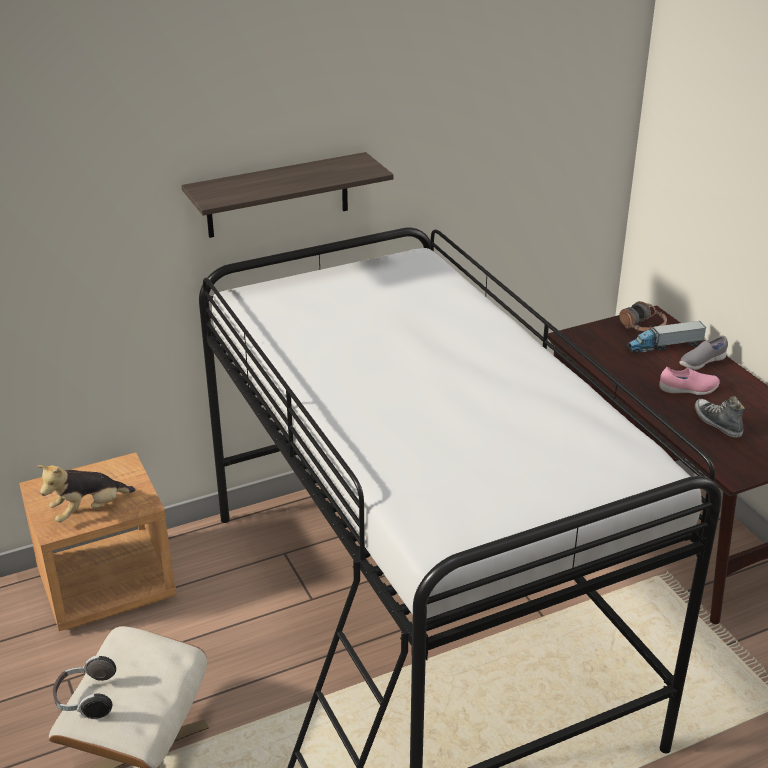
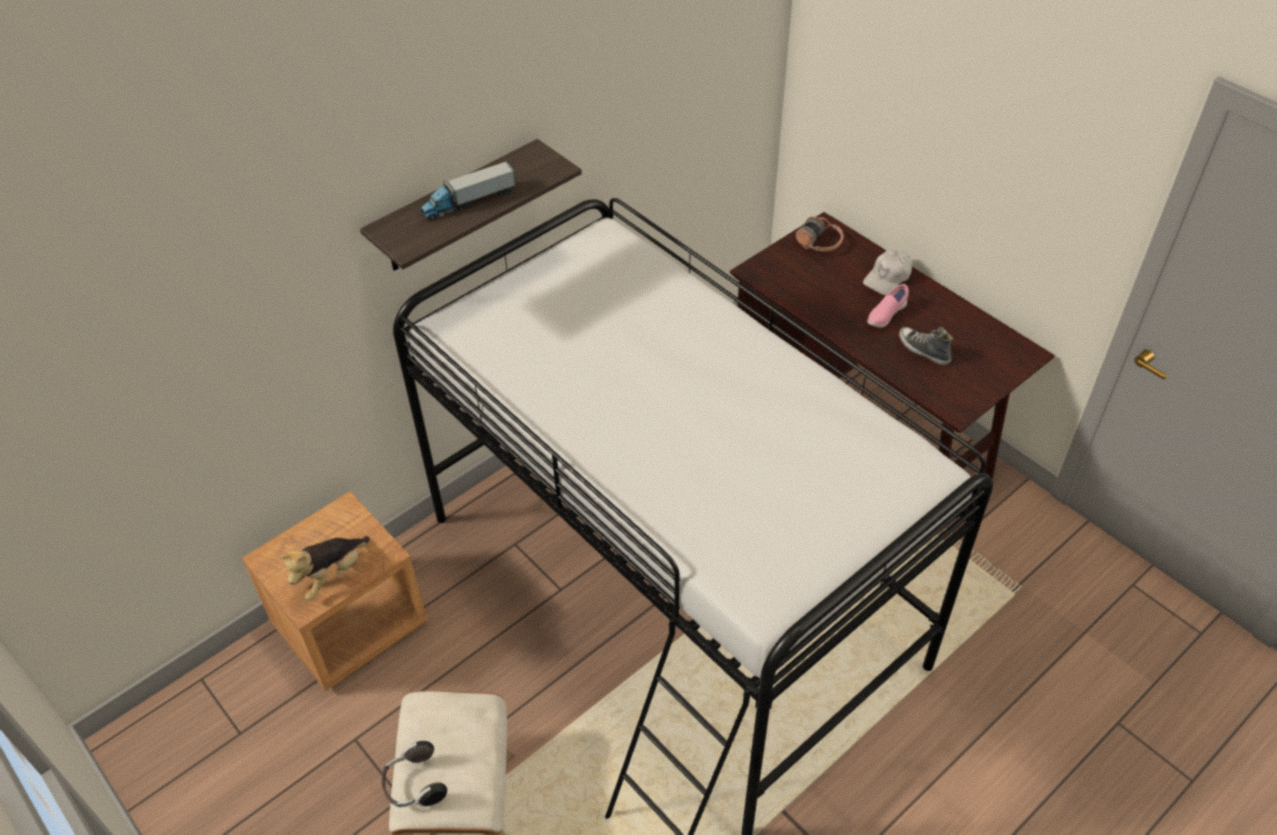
camera: 15 degrees left, 15 degrees up
toy truck [627,321,707,353] -> toy truck moved to [420,161,516,220]
pink shoe [659,367,720,395] -> pink shoe turned 150 degrees clockwise [867,284,909,328]
grey shoe [680,335,728,370] -> white cap [863,250,912,295]

